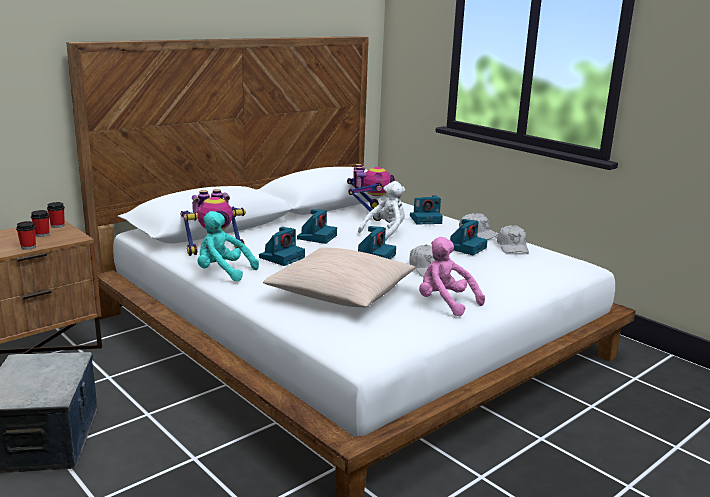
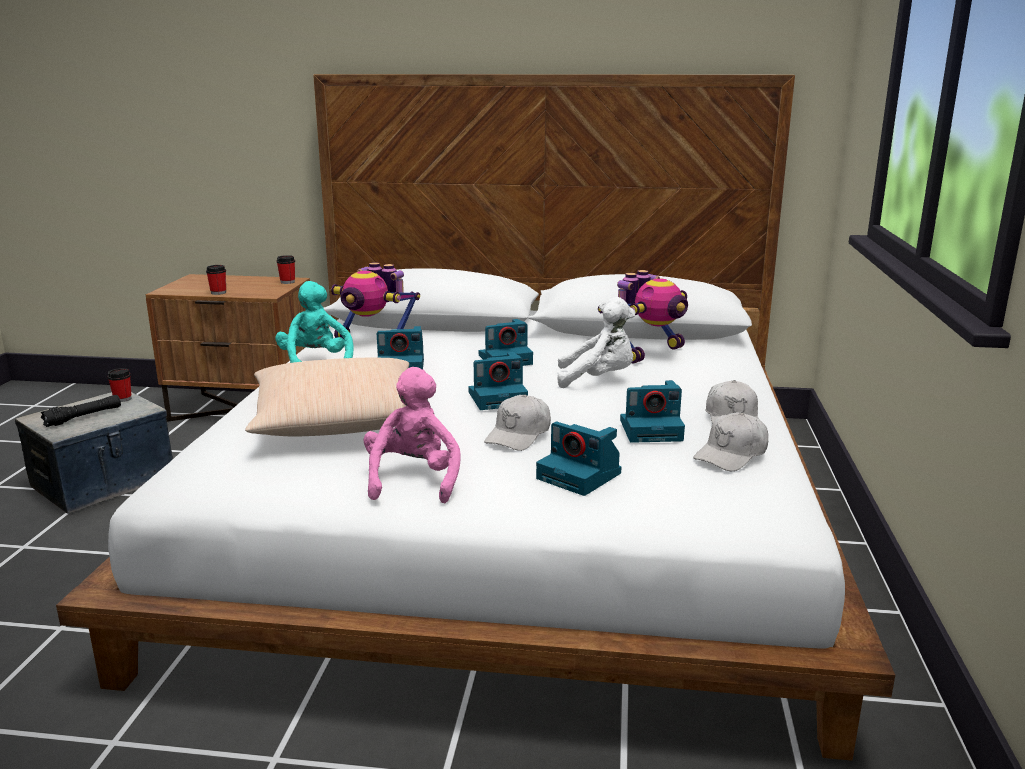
camera: 50 degrees right, 0 degrees up
cup [31,210,49,237] -> cup moved to [107,368,131,402]
camera [410,195,443,224] -> camera moved to [536,422,621,496]
none -> black flashlight [41,395,121,427]

